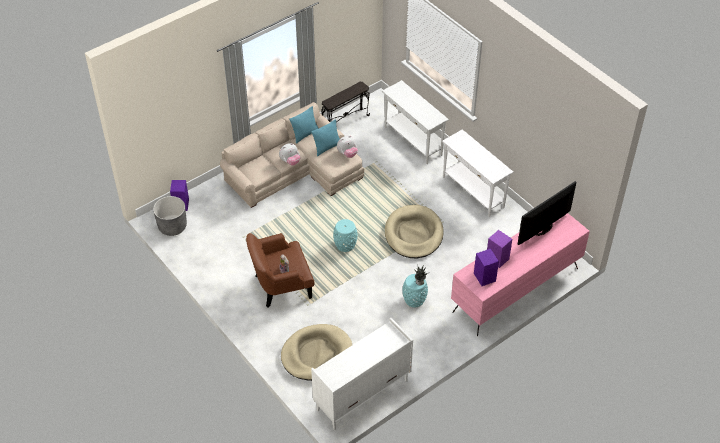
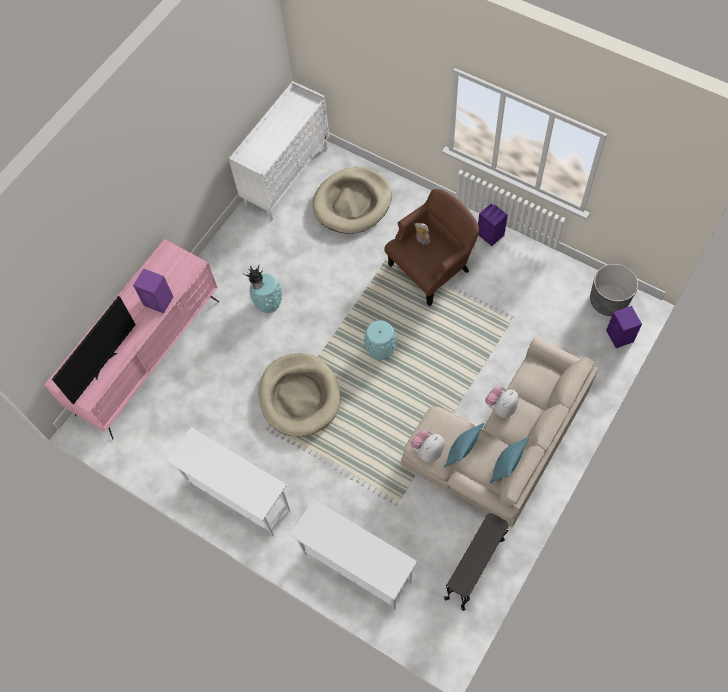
camera: 165 degrees right, 15 degrees up
purple speaker [474,249,499,286] -> purple speaker moved to [478,204,508,246]

